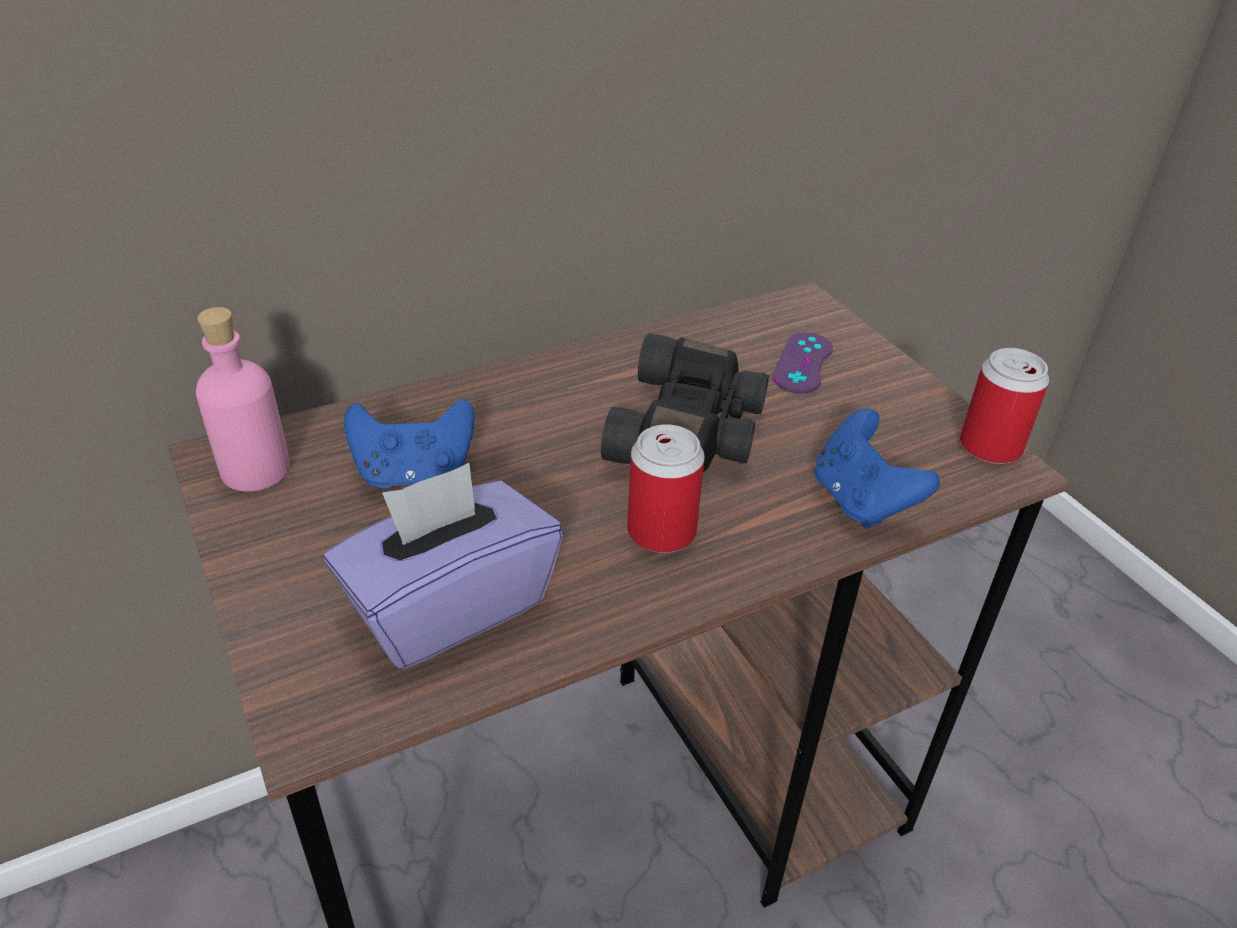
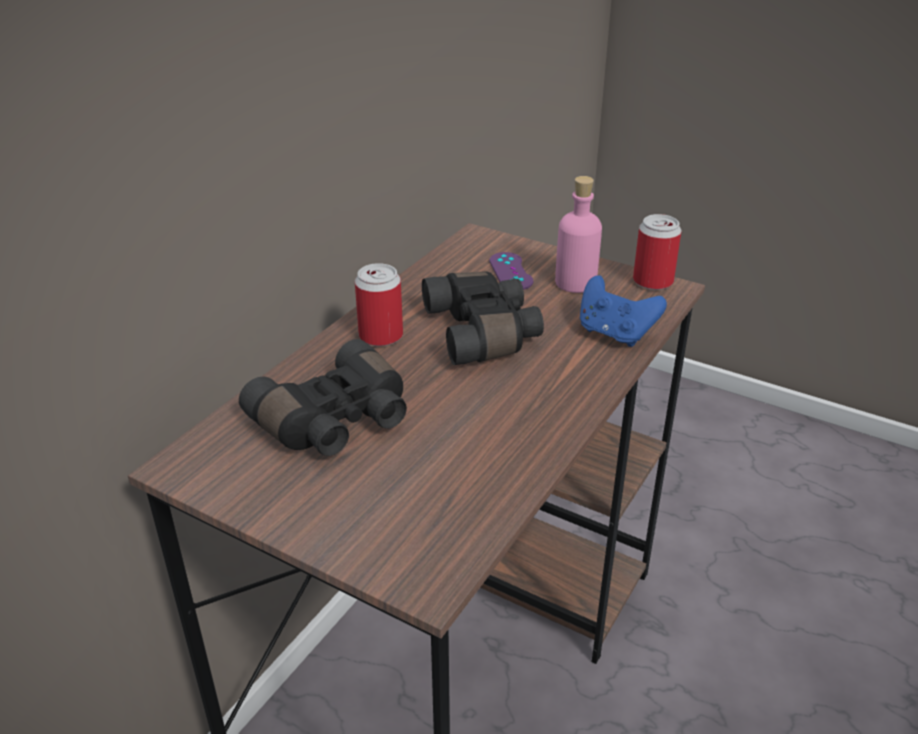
camera: 30 degrees left, 5 degrees down
pink bottle [196,307,290,492] -> pink bottle moved to [555,176,602,293]
purple tissue box [324,463,563,669] -> none
blue game controller [344,398,475,489] -> black binoculars [239,339,407,456]
can [627,424,705,553] -> can moved to [355,263,403,346]

